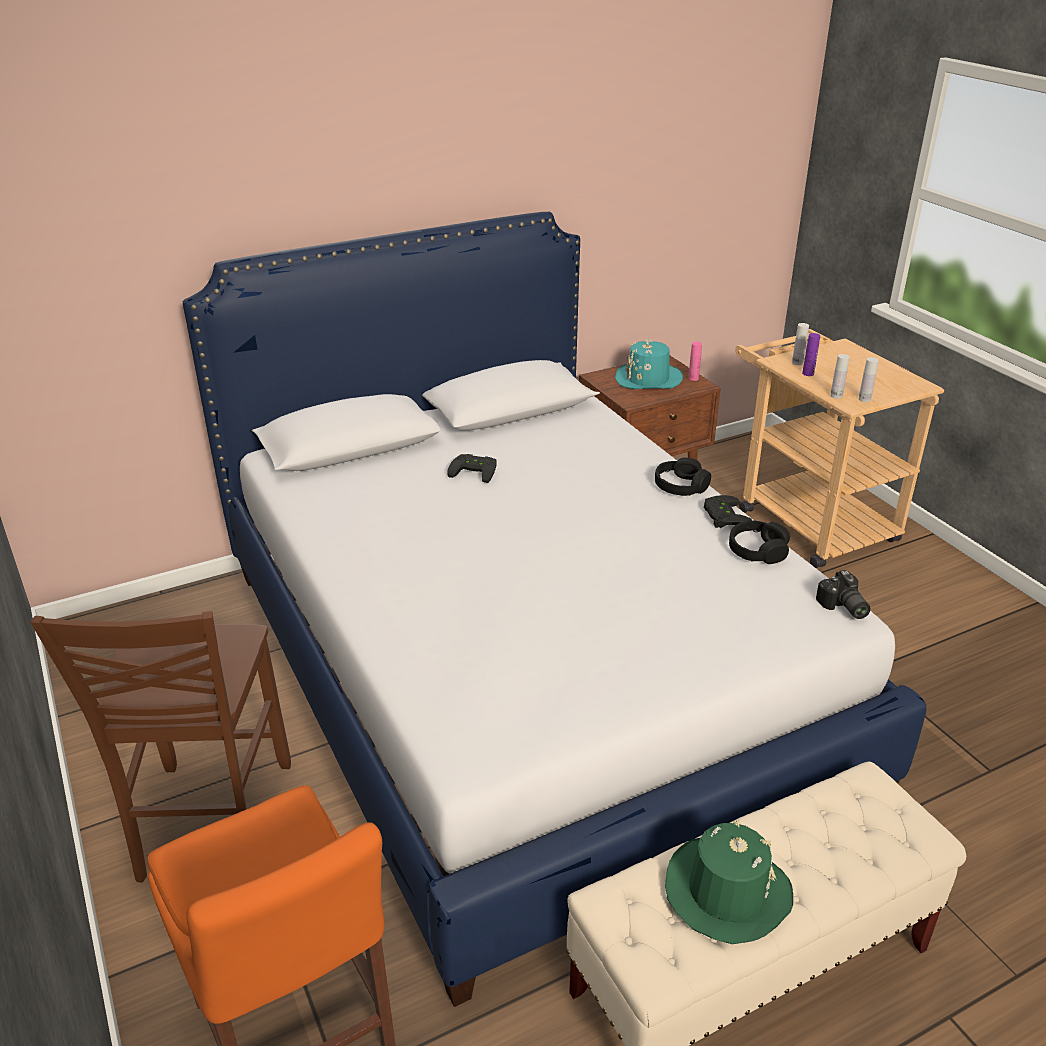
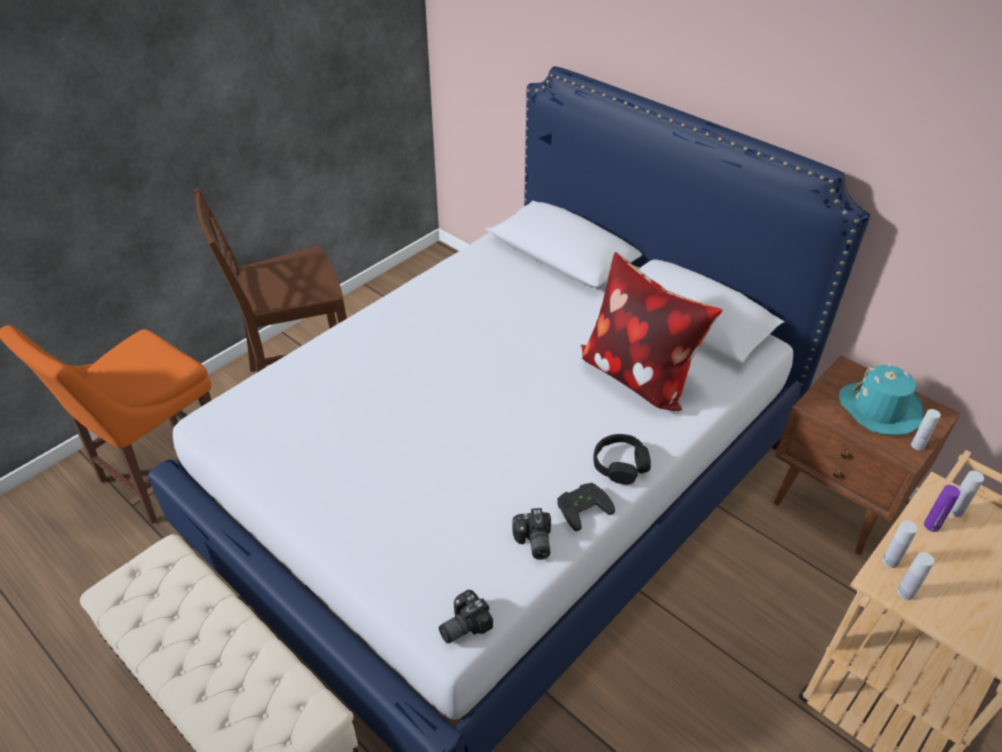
camera: 70 degrees right, 10 degrees up
black game controller [448,454,497,483] -> none
green hat [665,820,793,944] -> none
pink bottle [688,342,702,381] -> white bottle [911,409,941,450]
black headphones [729,520,790,564] -> camera [512,508,551,560]
none -> pillow [581,252,723,411]

